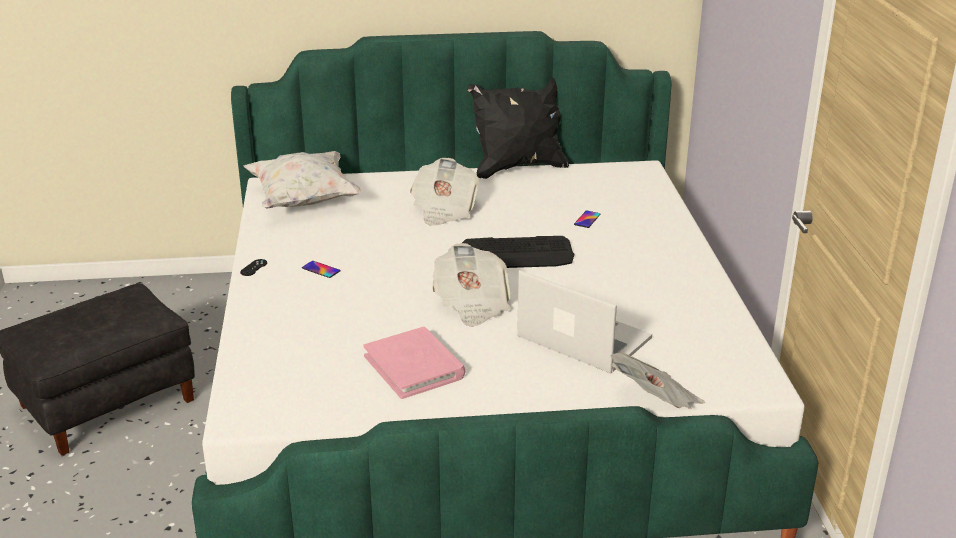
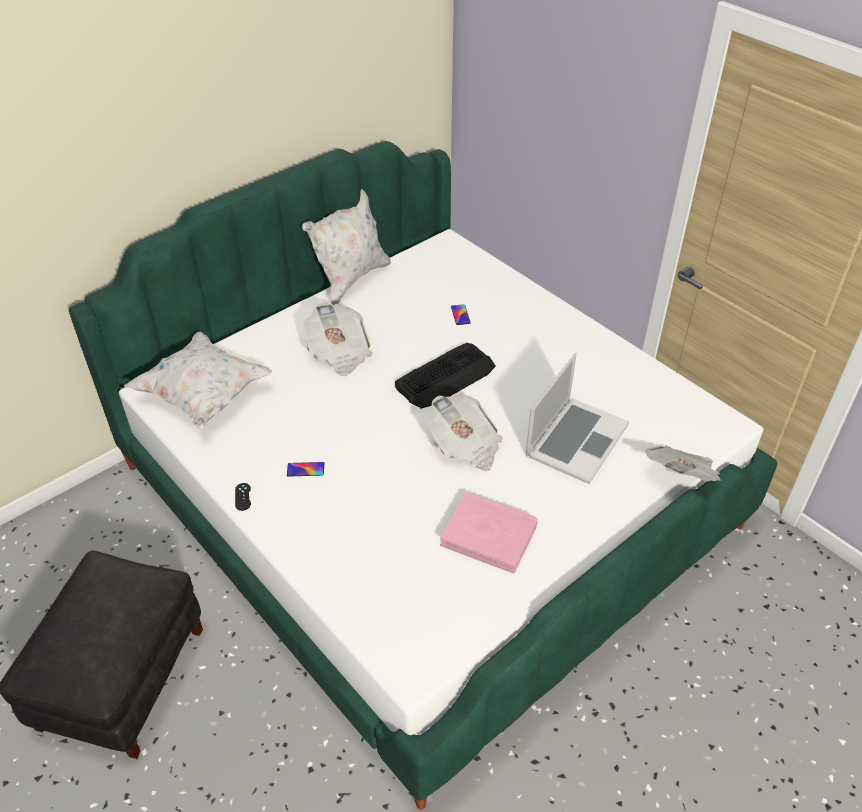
camera: 35 degrees left, 15 degrees up
black pillow [467,78,569,179] -> white pillow [302,189,391,305]
laptop [517,270,652,373] -> laptop turned 120 degrees clockwise [526,353,629,484]

